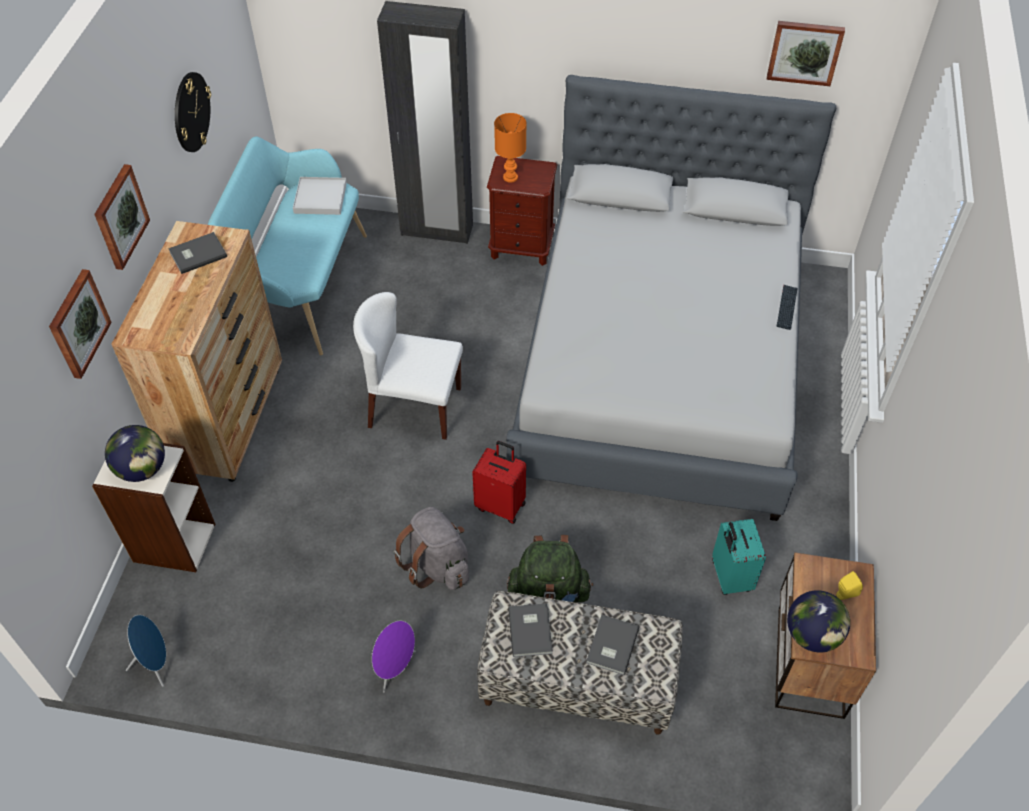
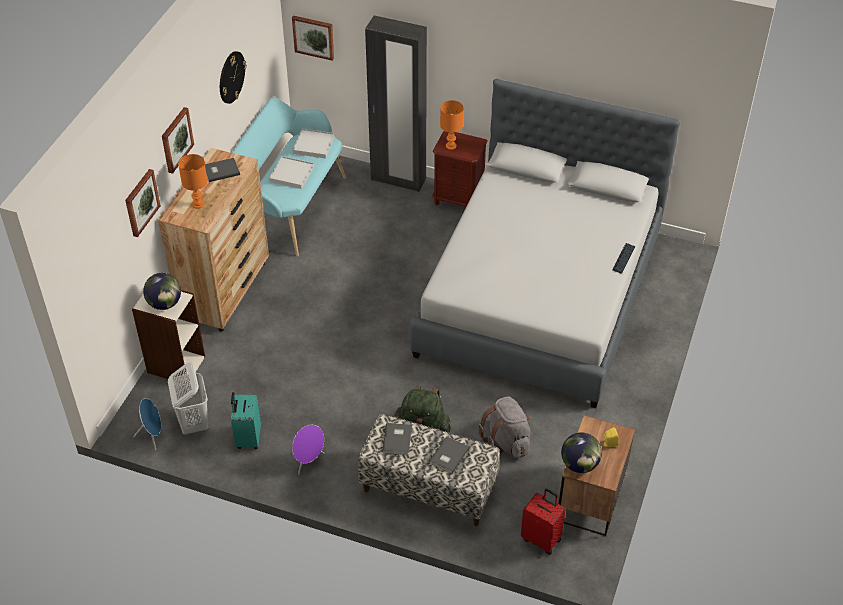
camera: 10 degrees right, 5 degrees down
white chair [353,292,463,440] -> none
grey backpack [393,507,469,590] -> grey backpack moved to [479,397,530,458]
red suitcase [472,441,526,524] -> red suitcase moved to [521,489,565,555]
turquoise suitcase [712,519,766,595] -> turquoise suitcase moved to [231,392,261,449]
picture [767,21,845,86] -> picture moved to [292,15,334,61]
none -> white laundry basket [168,363,208,434]
none -> orange table lamp [178,154,207,209]
none -> white tray [269,156,314,189]

